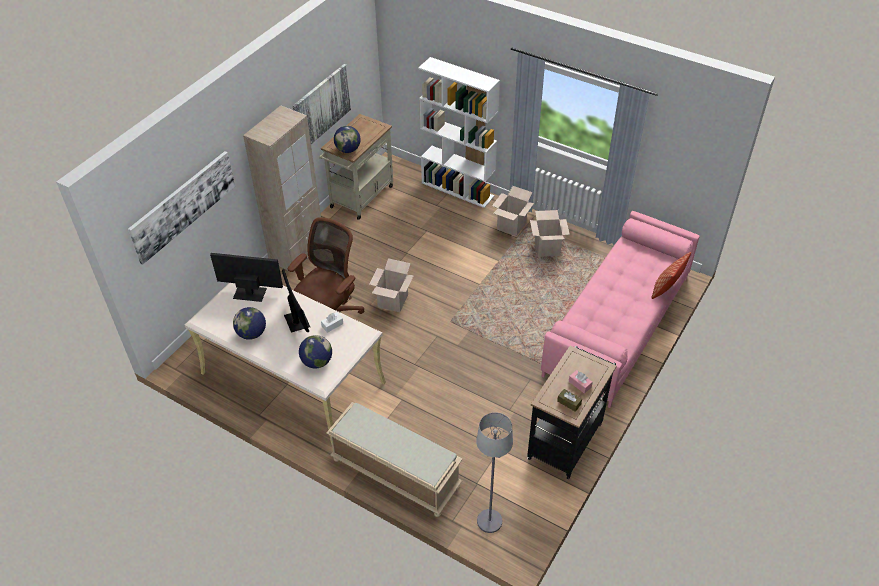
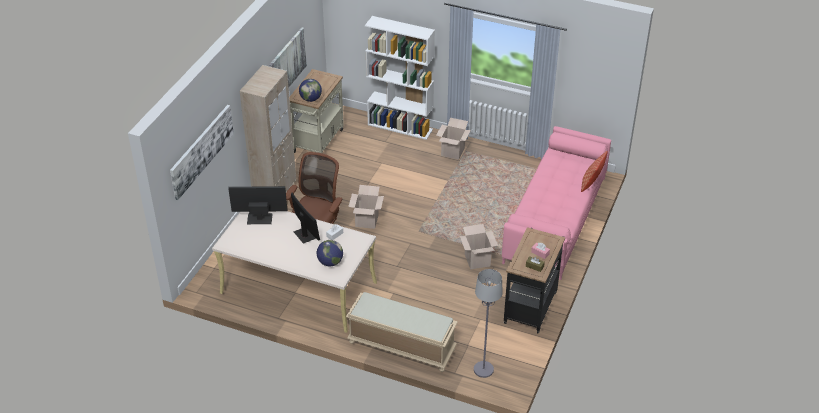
camera: 10 degrees left, 5 degrees down
globe [233,307,266,340] -> none
cardboard box [530,210,570,257] -> cardboard box moved to [460,224,498,270]

